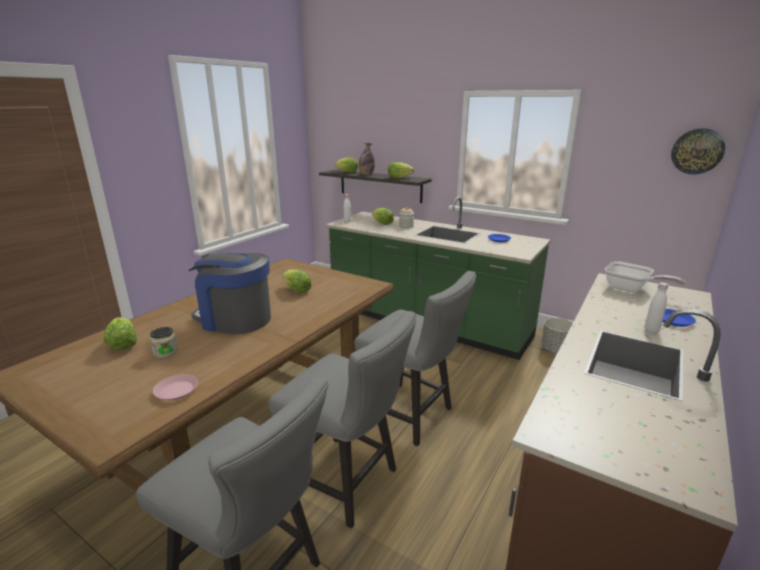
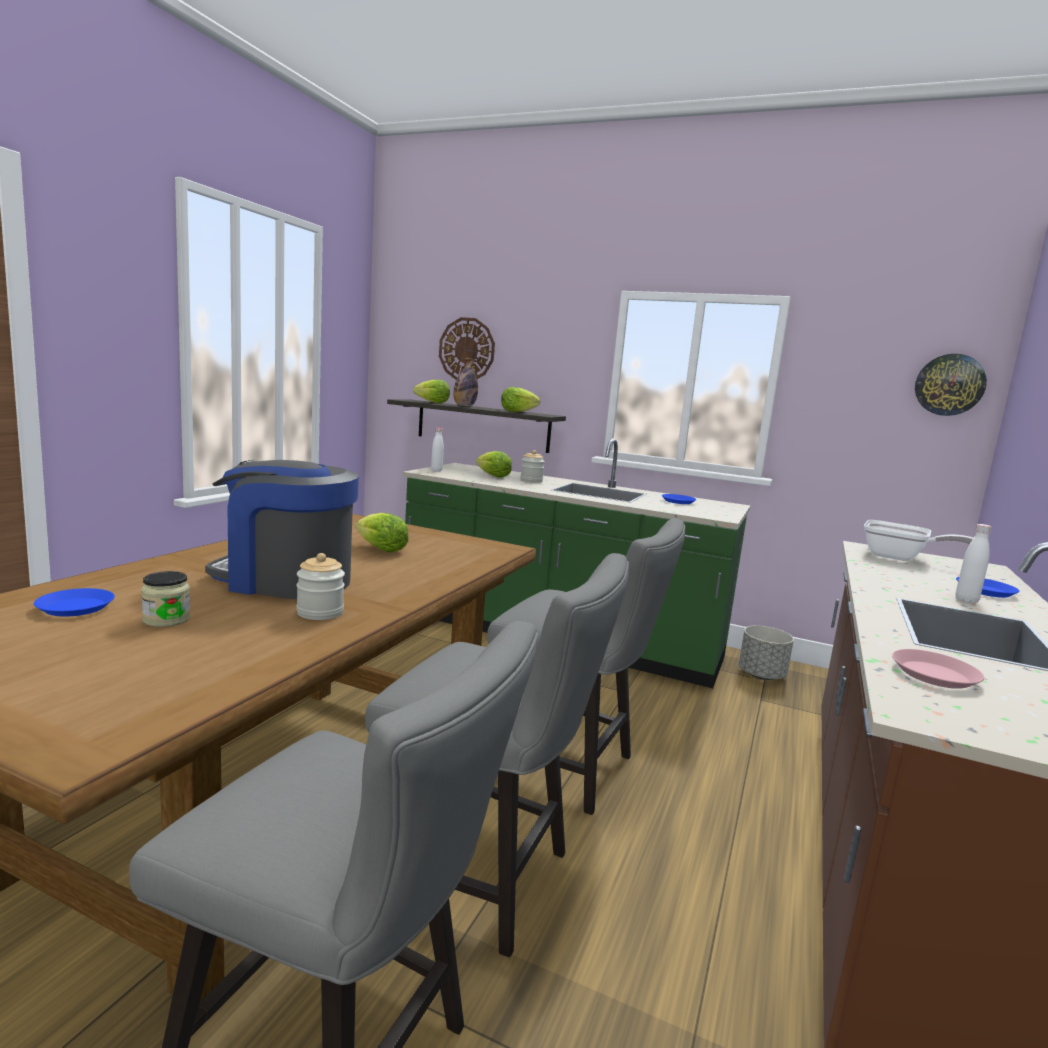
camera: 10 degrees left, 10 degrees down
lettuce [104,317,137,350] -> blue plate [34,588,115,617]
pink plate [153,374,198,400] -> pink plate moved to [892,649,984,689]
none -> jar [296,553,345,620]
none -> wall clock [439,317,495,380]

